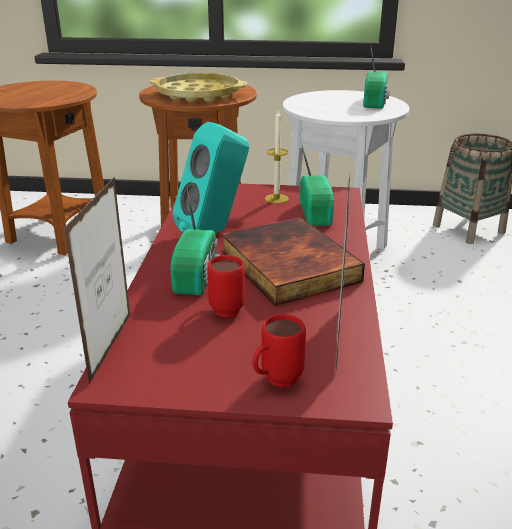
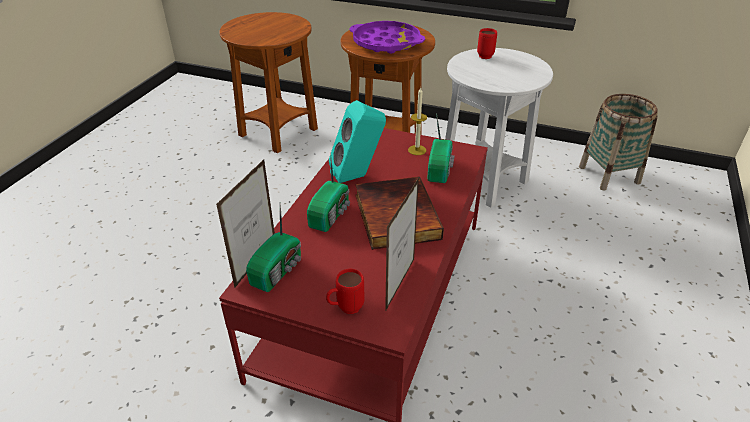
camera: 15 degrees right, 10 degrees up
yellow tray [150,73,247,102] -> purple tray [350,21,425,54]
red mug [207,255,245,317] -> red mug moved to [477,28,497,59]
radio [363,48,390,109] -> radio moved to [246,204,301,292]

